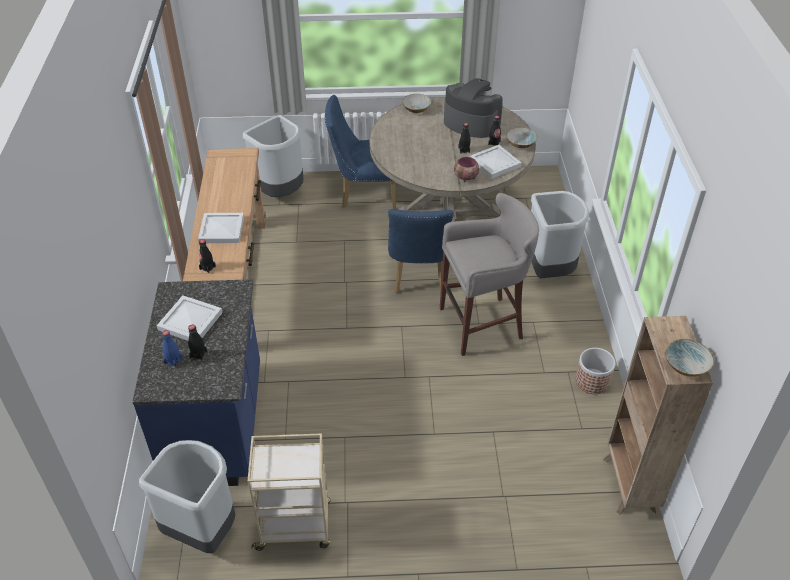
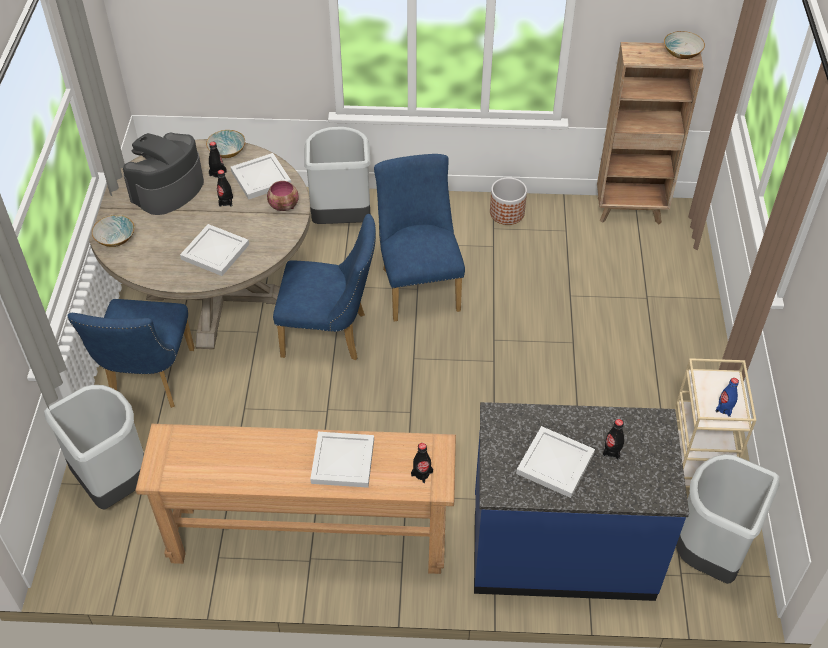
camera: 85 degrees left, 5 degrees up
blue bottle [162,330,182,367] -> blue bottle moved to [716,378,739,417]
grey stool [440,193,539,356] -> blue chair [374,154,465,321]
none -> white tray [180,224,249,276]

